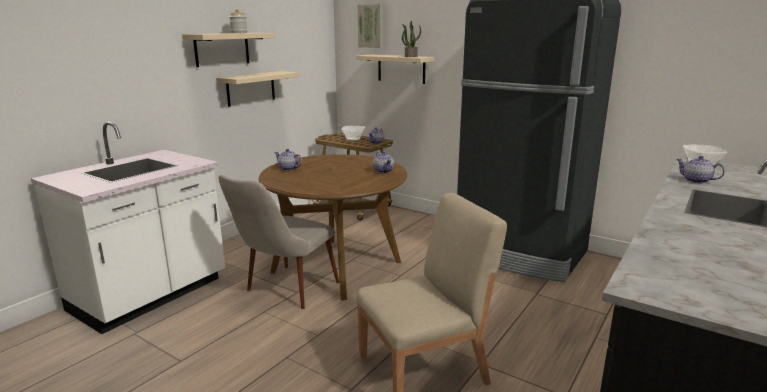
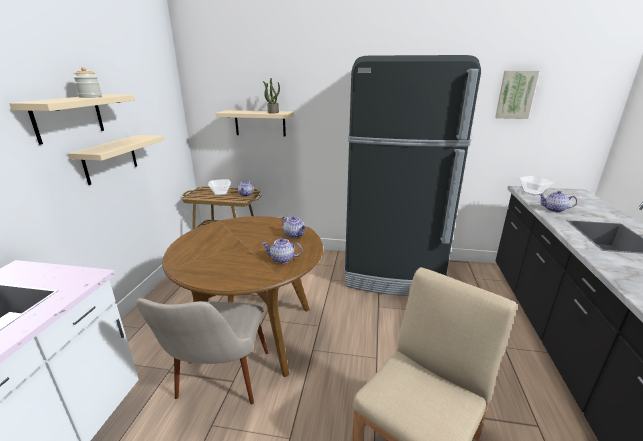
camera: 25 degrees left, 5 degrees up
teapot [274,149,302,171] -> teapot moved to [262,238,302,264]
picture [358,4,383,48] -> picture moved to [495,71,539,119]

